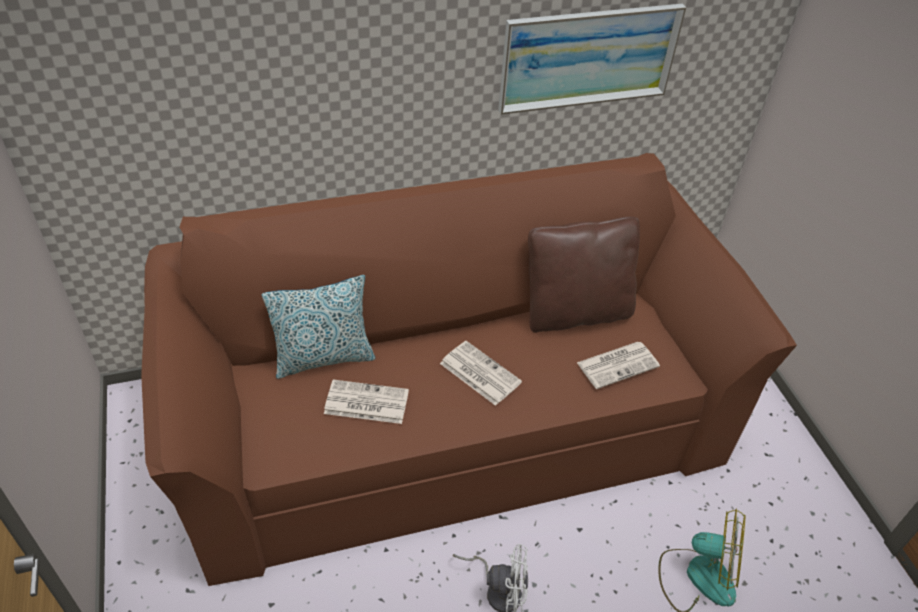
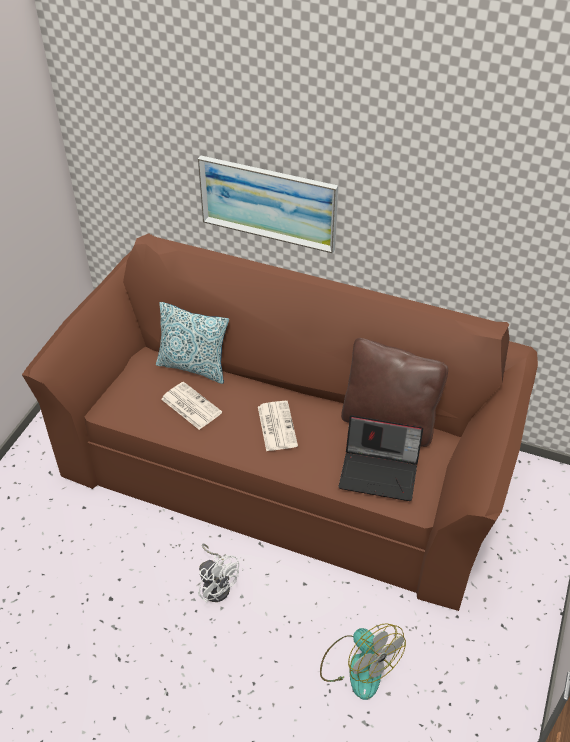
camera: 40 degrees right, 0 degrees up
picture [498,4,686,114] -> picture moved to [198,156,338,254]
newspaper [577,342,660,389] -> laptop [339,415,423,501]

